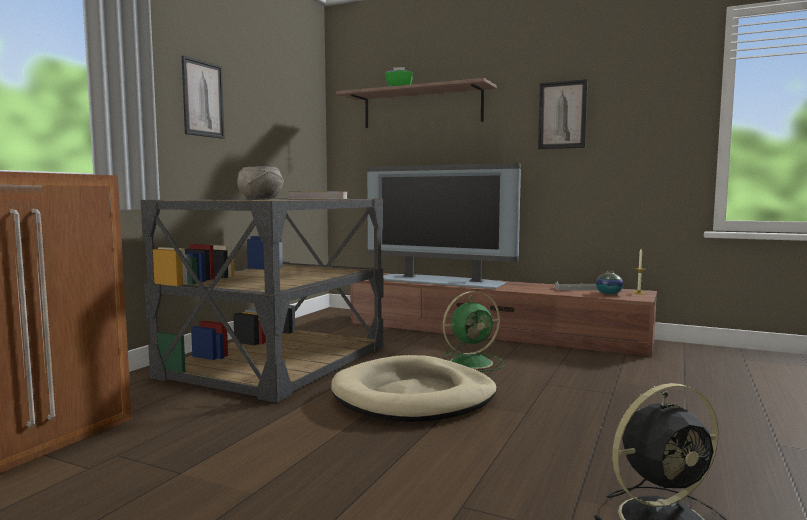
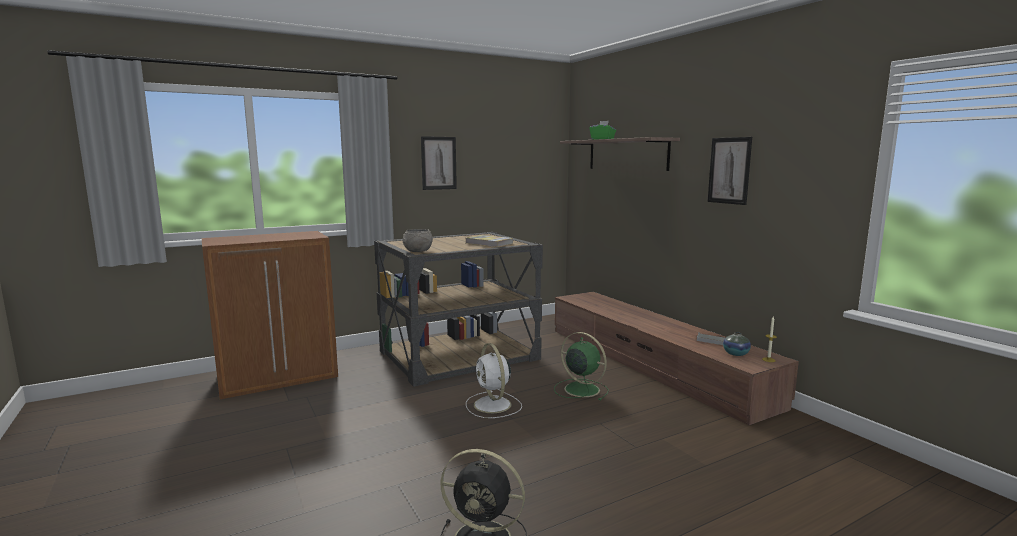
camera: 35 degrees right, 5 degrees up
beige dog bed [331,355,497,422] -> white fan [466,343,522,418]
television [367,163,521,289] -> none
green fan [443,291,505,372] -> green fan turned 150 degrees counterclockwise [554,332,609,401]

